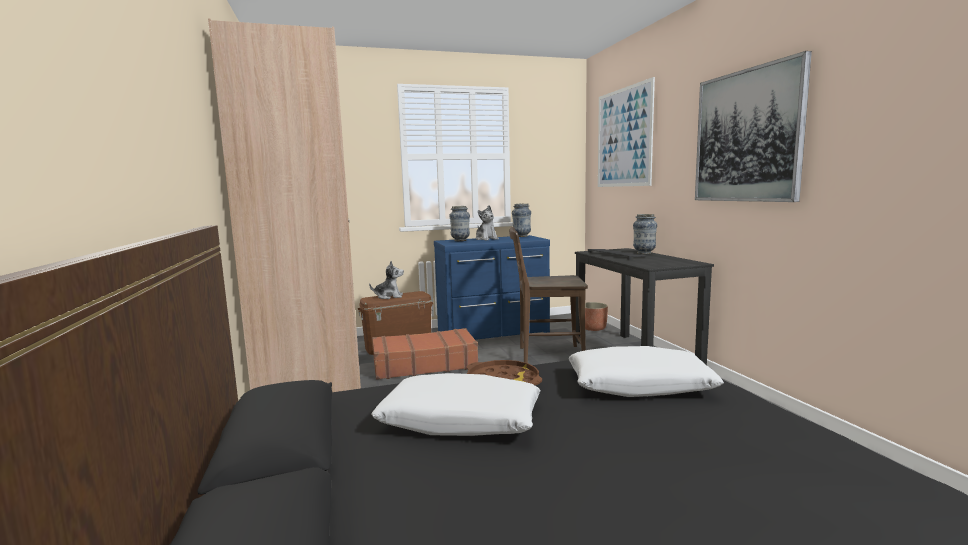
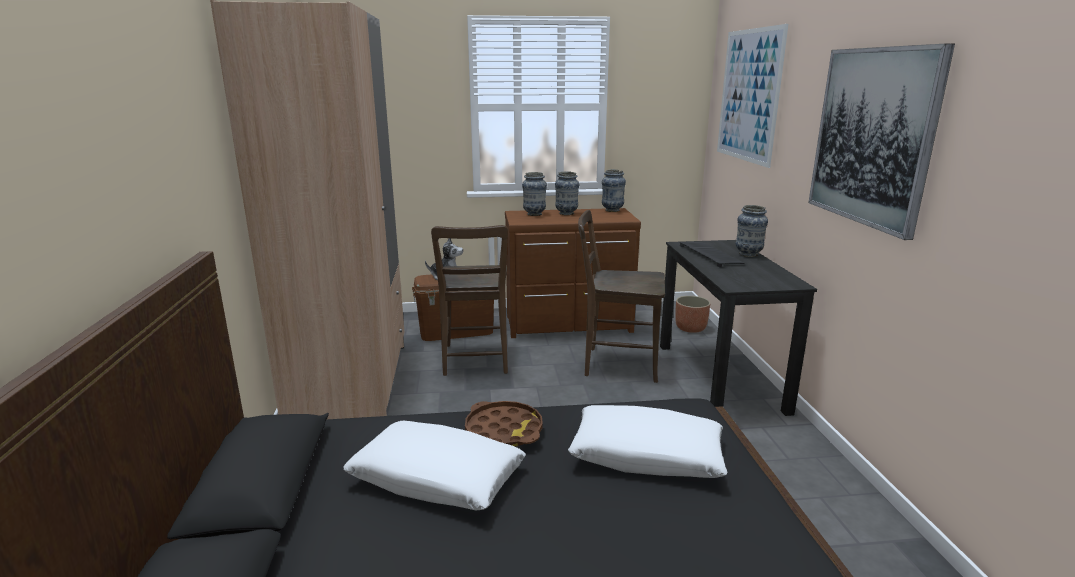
camera: 10 degrees right, 10 degrees up
brown suitcase [372,328,478,380] -> brown chair [431,225,508,376]
blue dresser [434,235,550,340] -> brown dresser [505,208,641,338]
plush toy [476,205,499,240] -> vase [555,171,579,215]

